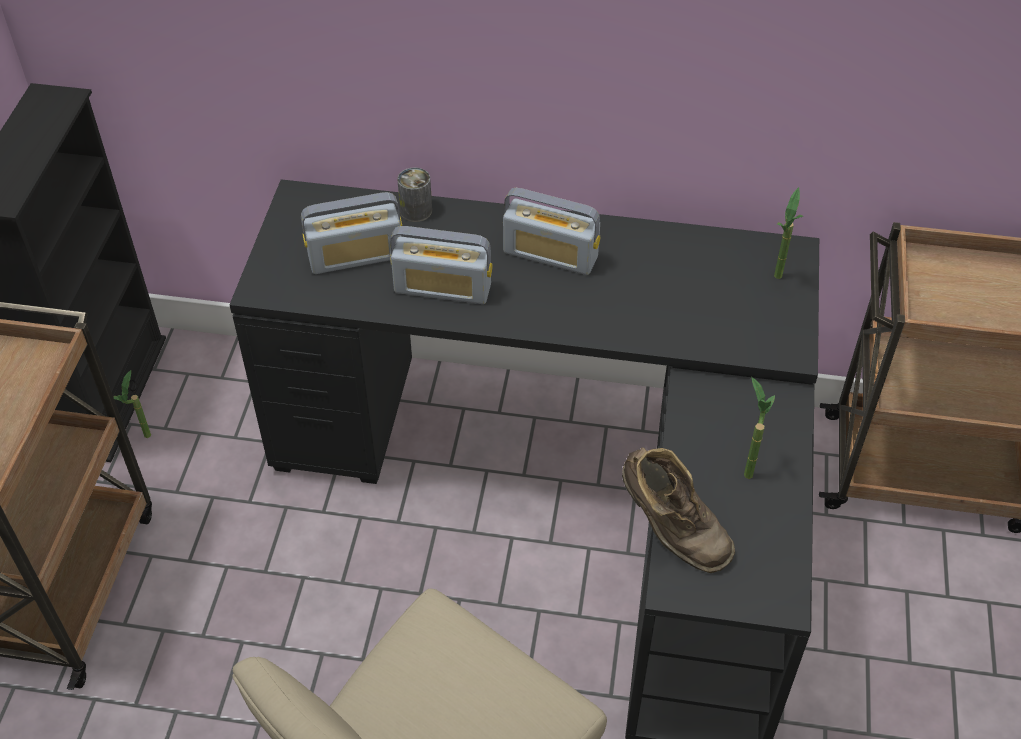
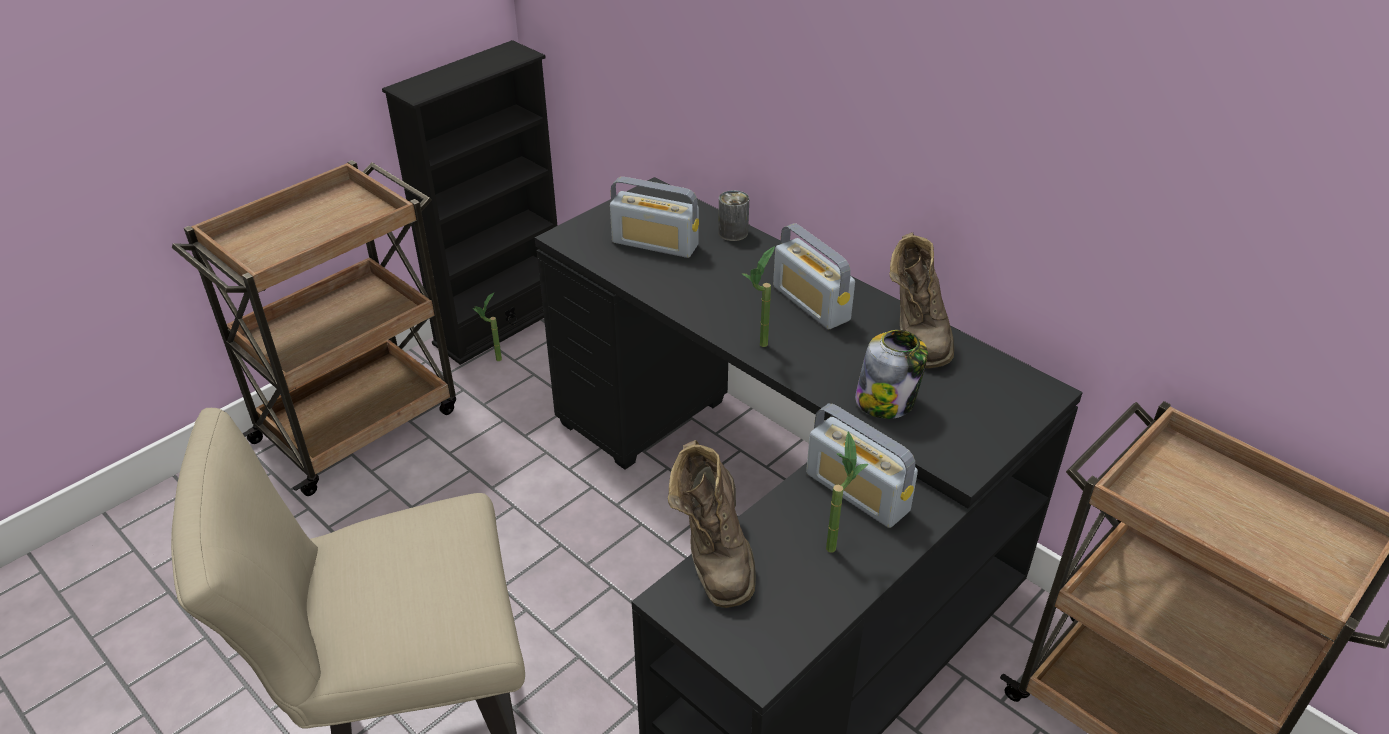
camera: 35 degrees right, 10 degrees down
radio [390,226,492,304] -> radio moved to [806,404,918,528]
potted plant [774,187,803,279] -> potted plant moved to [741,246,775,347]
none -> jar [855,330,928,419]
none -> brown boot [889,232,954,368]

